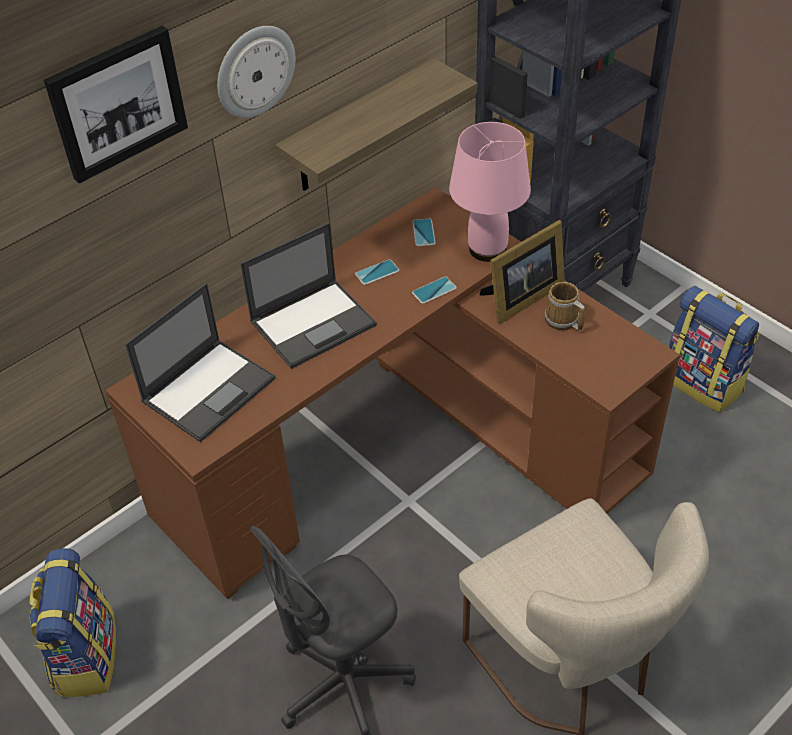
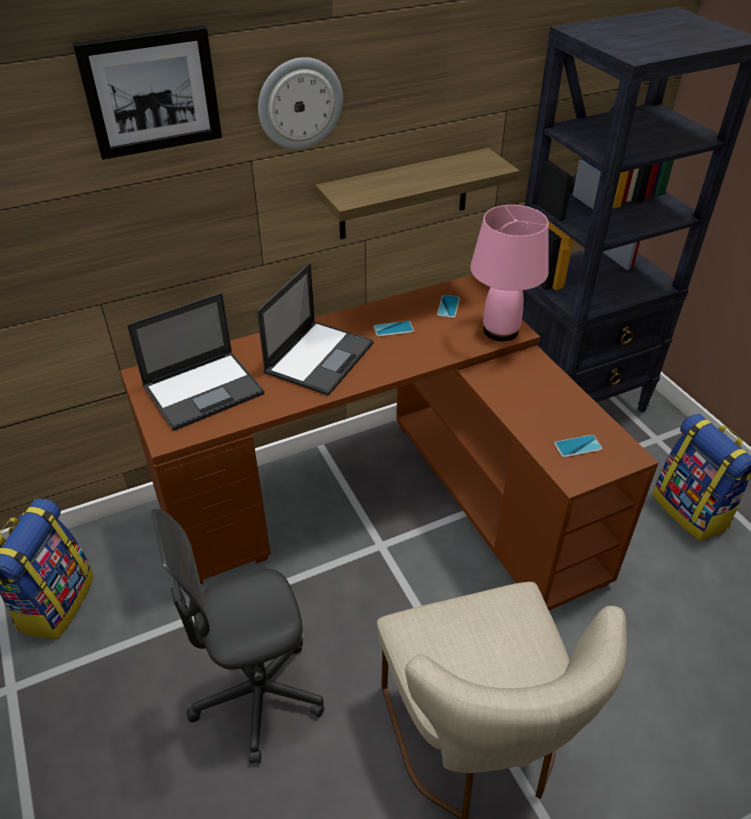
camera: 15 degrees right, 5 degrees down
laptop [240,223,377,369] -> laptop turned 45 degrees counterclockwise [257,263,374,396]
phone [412,277,457,304] -> phone moved to [554,435,602,457]
picture frame [480,220,565,324] -> none
mug [545,282,585,331] -> none

